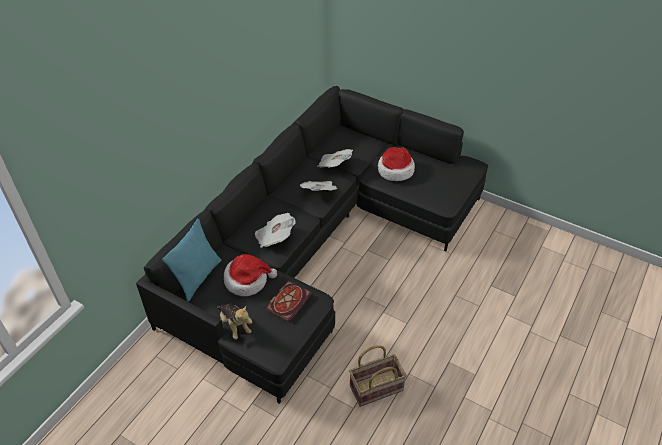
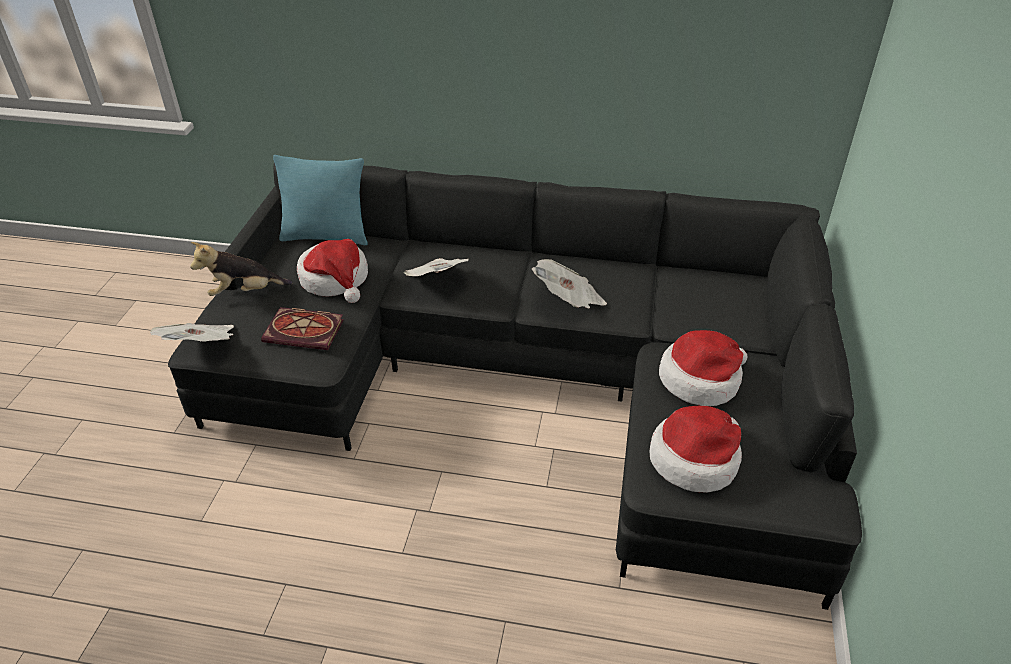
camera: 70 degrees right, 5 degrees down
plush toy [216,304,252,339] -> plush toy turned 45 degrees clockwise [190,242,292,296]
newspaper [317,149,353,167] -> newspaper moved to [150,323,234,342]
basket [349,345,407,407] -> none
none -> hat [650,406,742,493]

